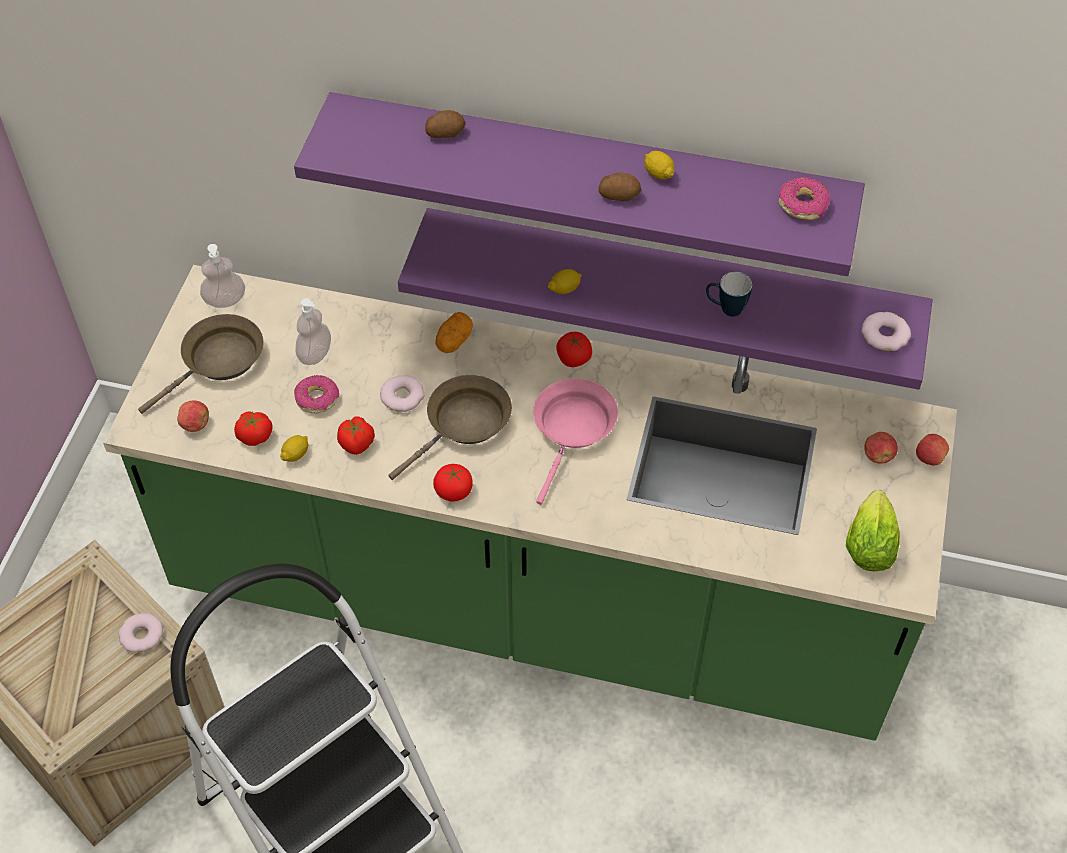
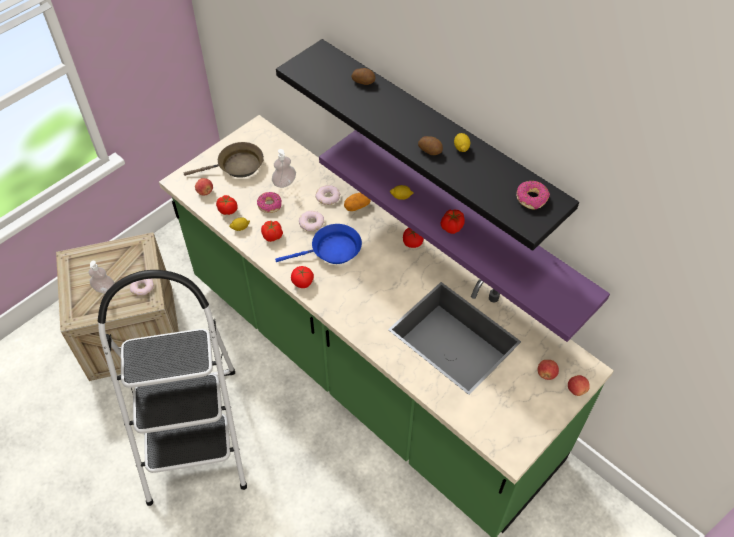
camera: 30 degrees right, 0 degrees up
soap dispenser [200,244,245,308] -> soap dispenser moved to [89,261,115,293]
purple shelf [294,92,865,276] -> black shelf [276,39,579,251]
brown frying pan [388,375,512,480] -> blue frying pan [275,224,362,264]
pink frying pan [533,378,618,505] -> none
mug [706,272,752,317] -> none
lettuce [846,490,900,571] -> none
donut [861,312,911,351] -> donut moved to [315,185,340,205]
none -> tomato [441,210,465,234]

